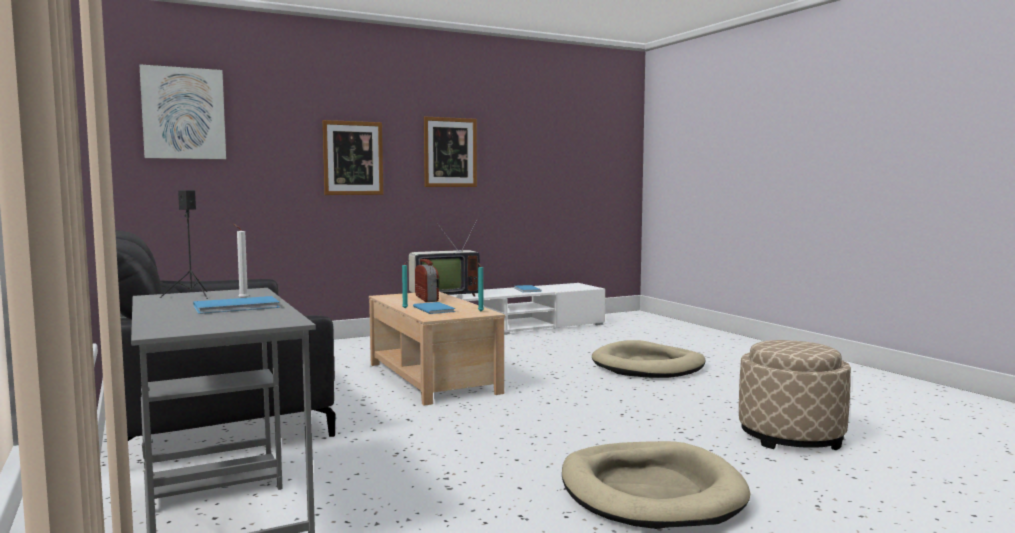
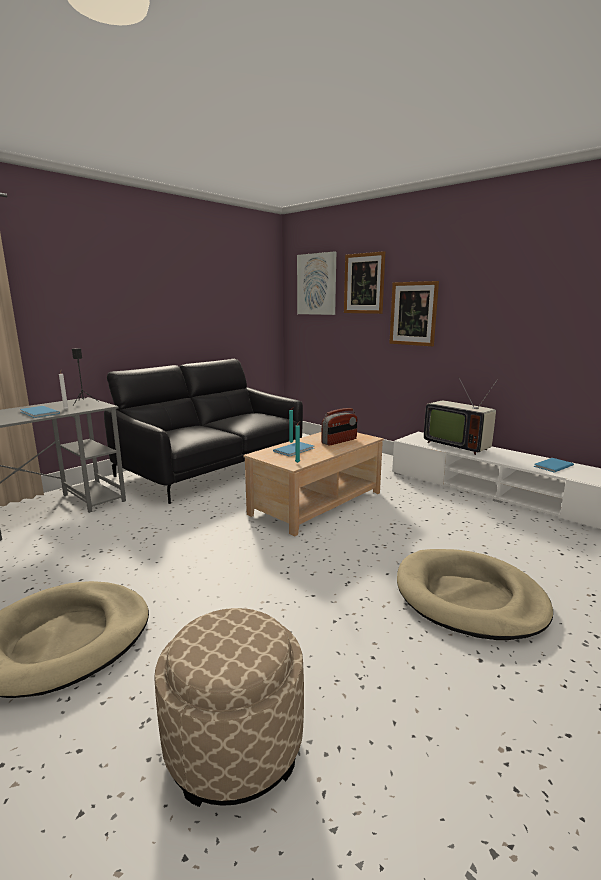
camera: 70 degrees right, 10 degrees up
picture [424,116,477,187] -> picture moved to [344,251,385,314]

